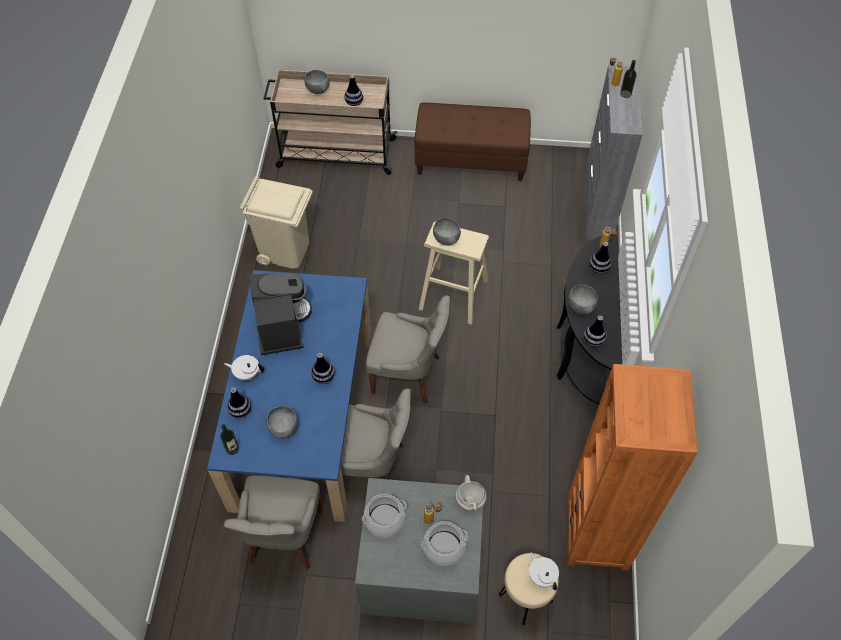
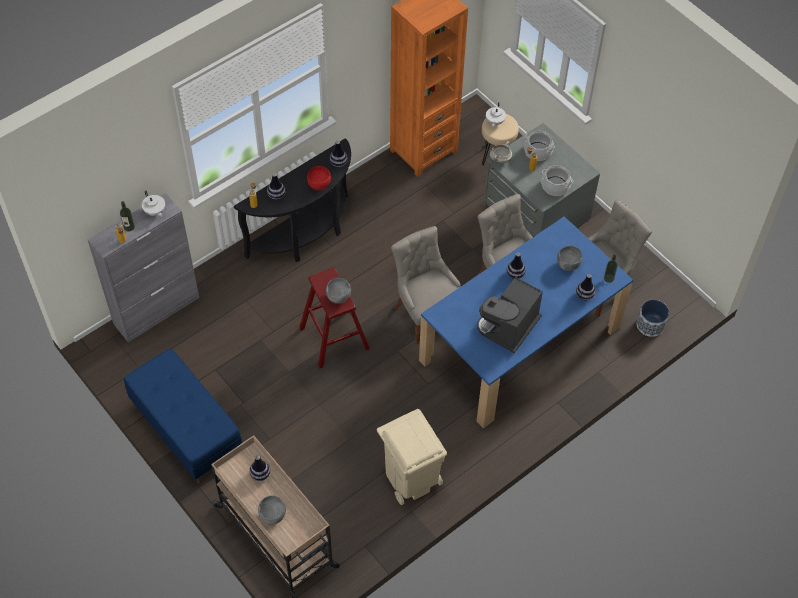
camera: 135 degrees left, 0 degrees up
white teapot [224,355,264,381] -> white teapot moved to [142,190,165,216]
brown bench [414,103,531,181] -> blue bench [124,348,242,484]
beige stool [419,221,489,325] -> red stool [299,268,370,368]
grey bowl [568,284,598,315] -> red bowl [307,166,331,190]
none -> planter [637,300,669,337]

